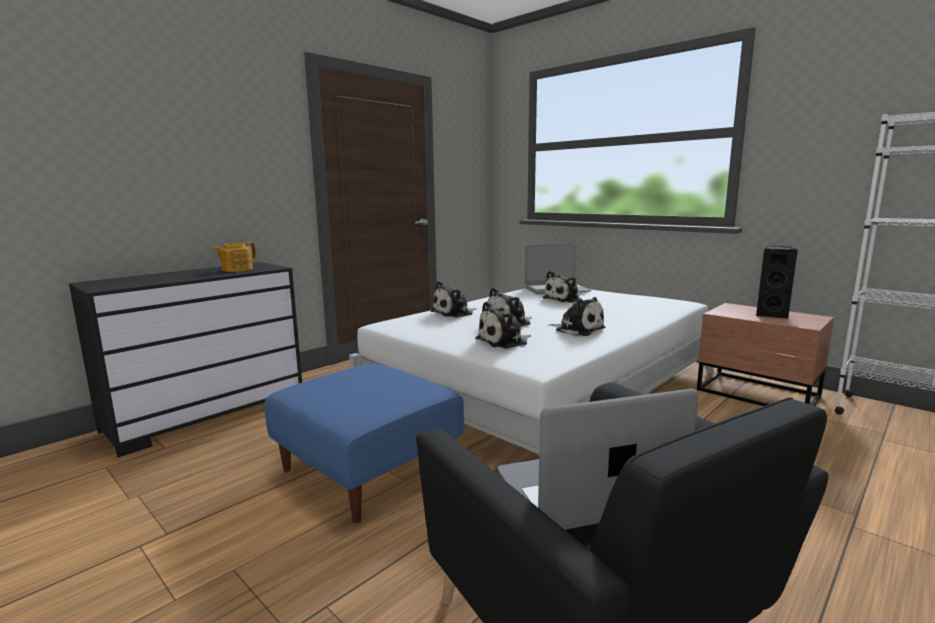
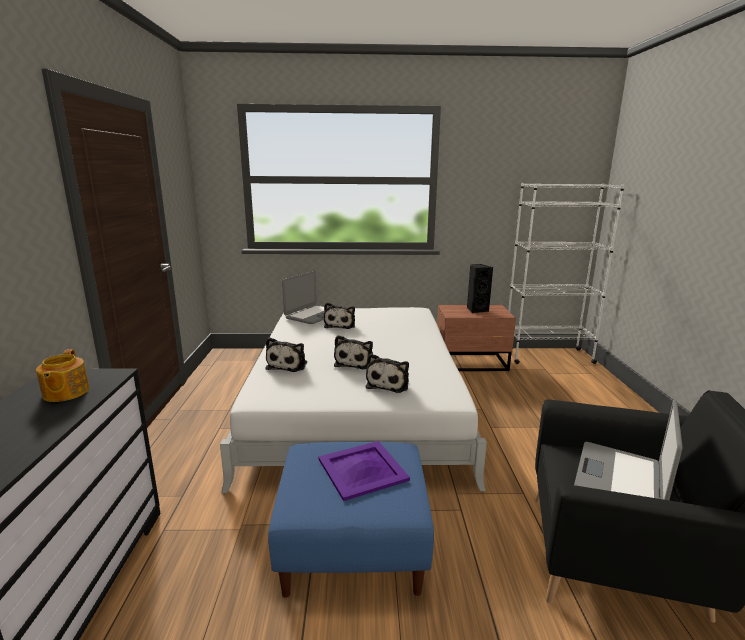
camera: 45 degrees left, 5 degrees up
plush toy [548,297,605,336] -> none
none -> purple tray [318,441,410,501]

